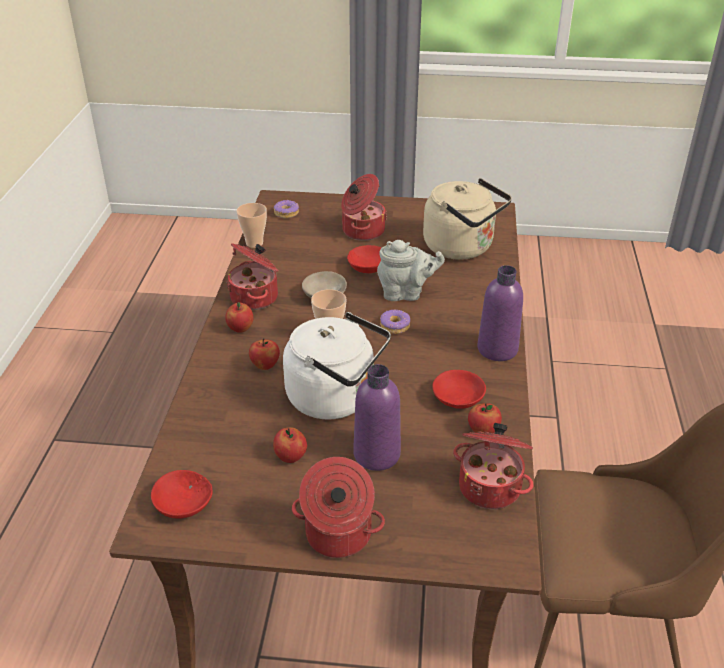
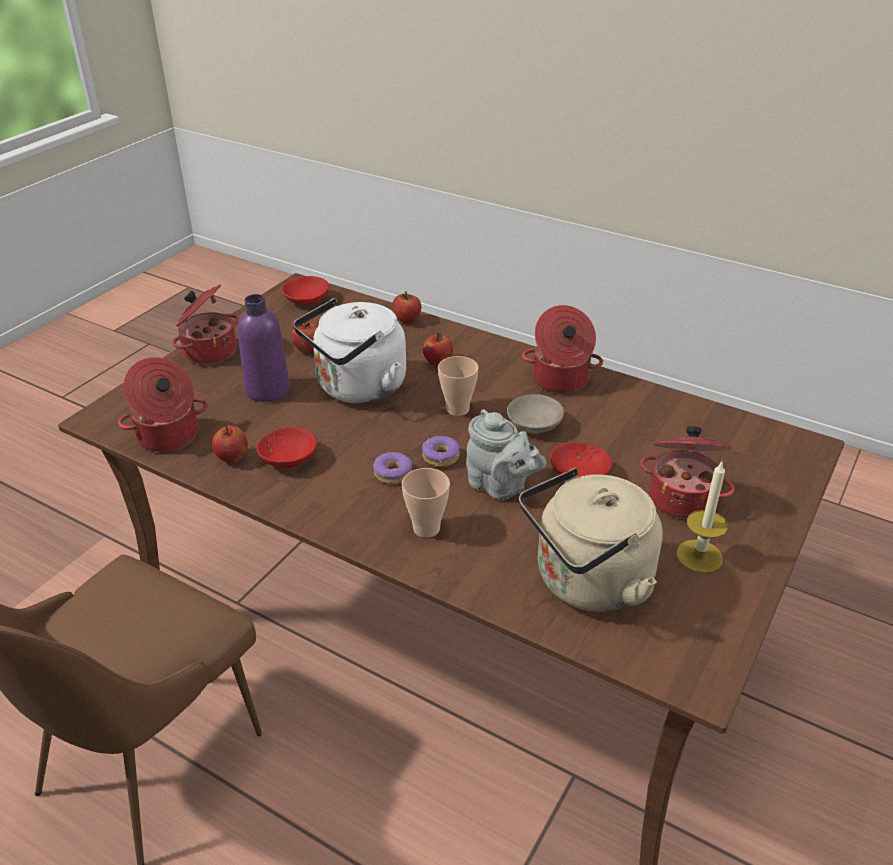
camera: 115 degrees right, 0 degrees up
apple [225,302,253,333] -> apple moved to [392,291,422,323]
cup [236,203,267,248] -> cup moved to [402,468,450,538]
donut [274,200,299,219] -> donut moved to [373,452,412,485]
grey teapot [377,240,445,301] -> grey teapot turned 75 degrees counterclockwise [466,409,546,500]
purple bottle [477,265,523,361] -> none
none -> candle [676,462,728,573]

